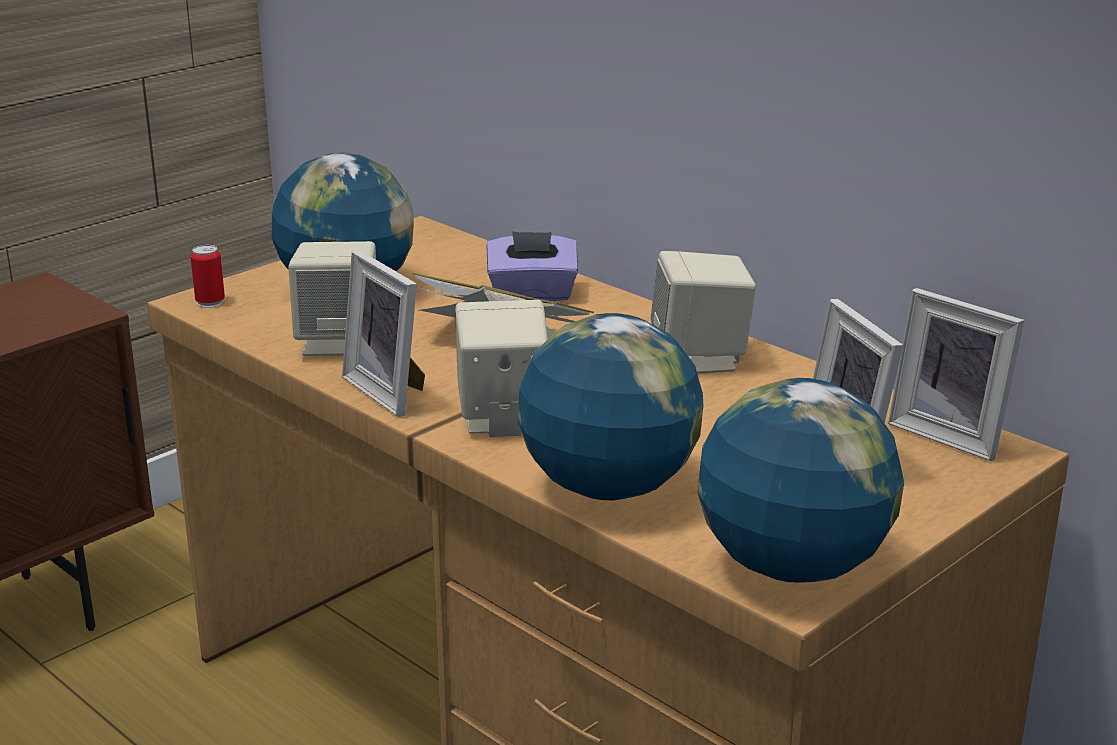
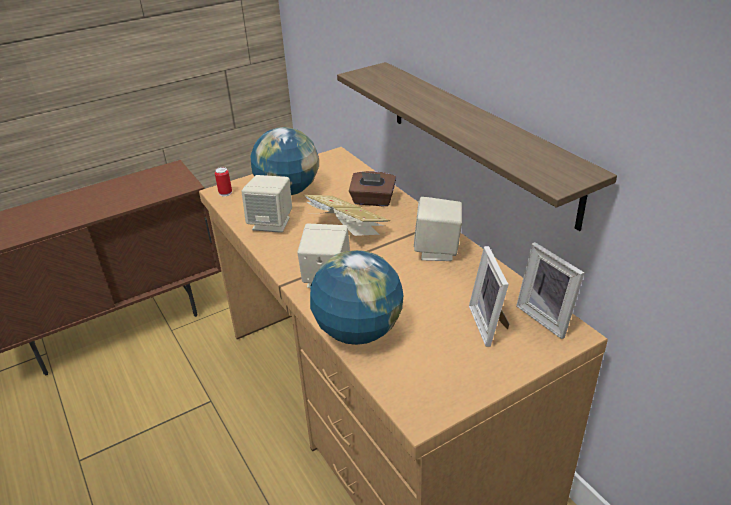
camera: 15 degrees right, 10 degrees up
picture frame [342,250,425,417] -> none
purple tissue box [487,231,578,301] -> brown tissue box [349,171,396,206]
globe [698,378,904,583] -> none
none -> shelf [337,62,617,231]

